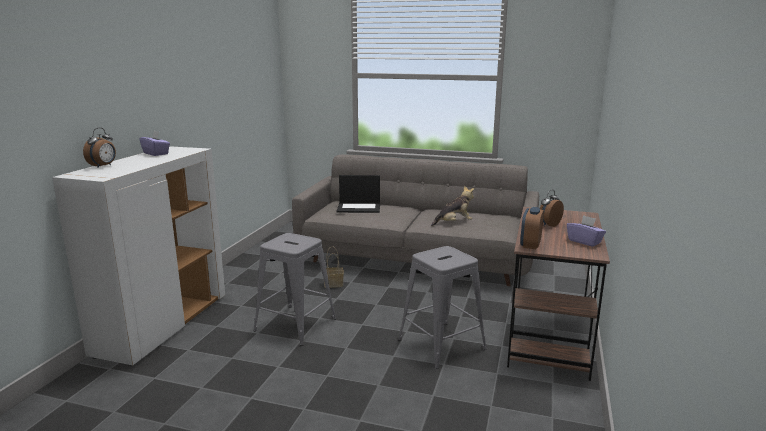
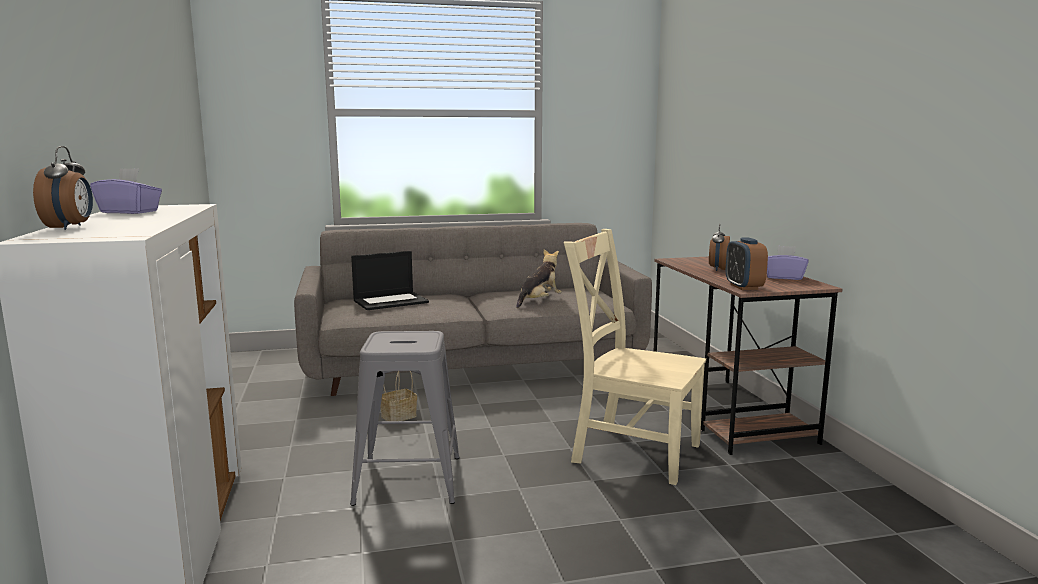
camera: 30 degrees left, 5 degrees down
grey stool [398,246,486,369] -> beige chair [564,229,706,485]

